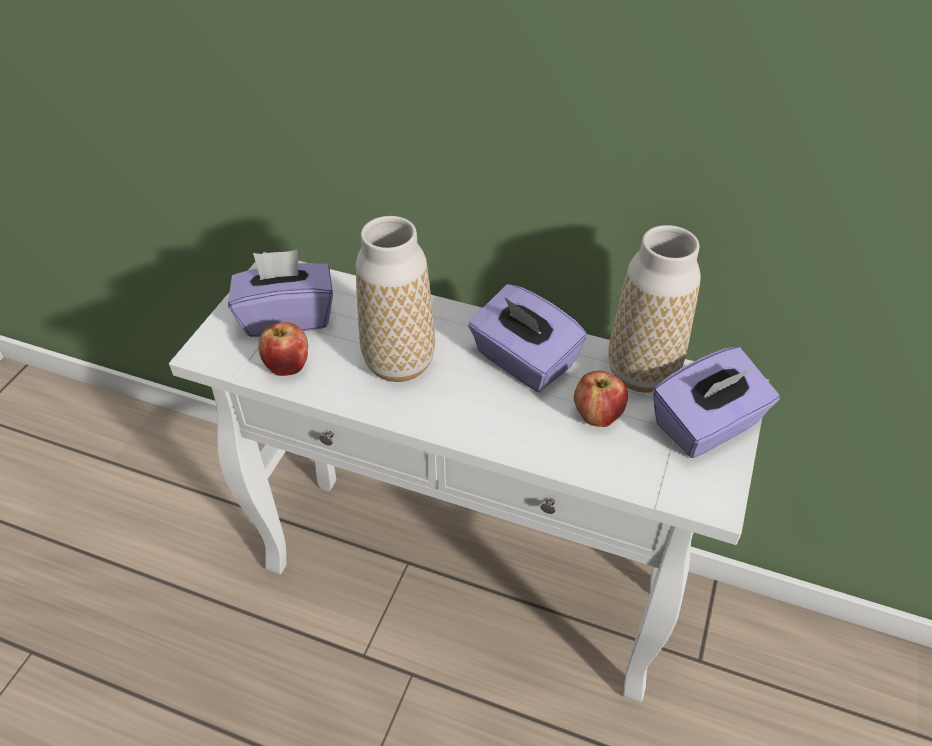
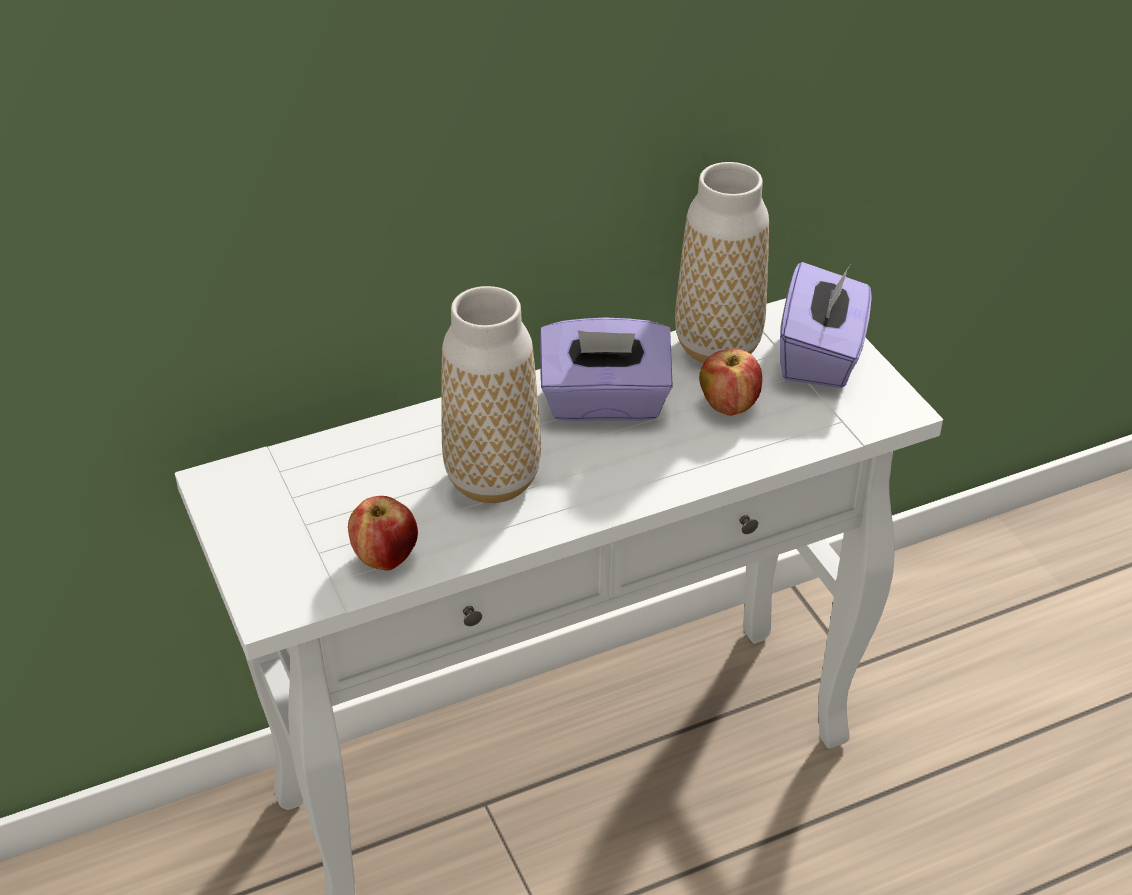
camera: 45 degrees left, 5 degrees down
purple tissue box [228,250,333,337] -> none

